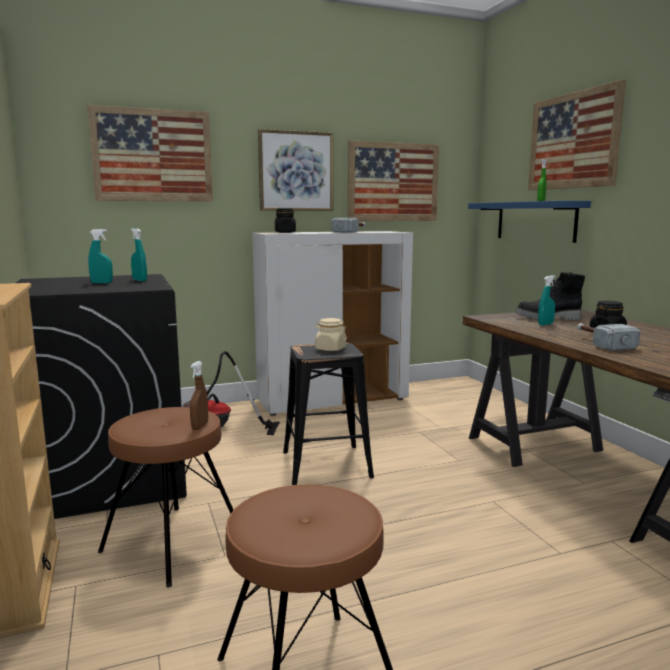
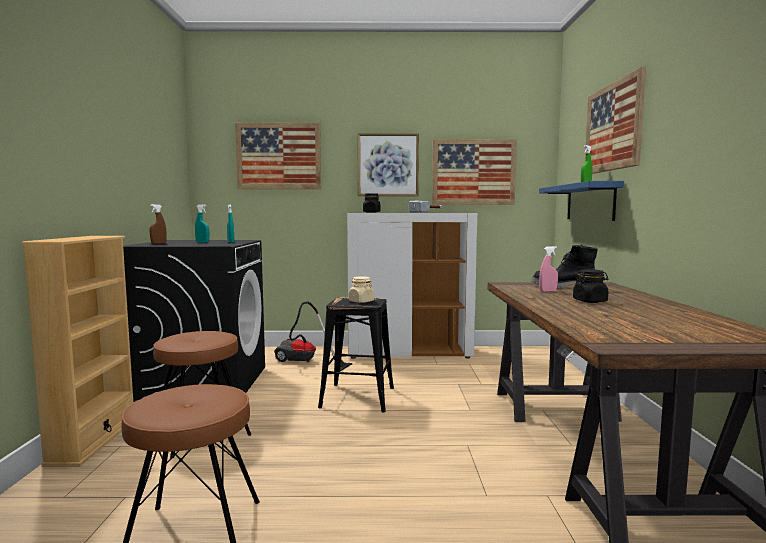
camera: 20 degrees right, 5 degrees down
brown spray bottle [190,361,208,430] -> brown spray bottle moved to [150,204,167,244]
turquoise spray bottle [538,275,555,325] -> pink spray bottle [539,246,558,292]
hammer [577,323,640,351] -> none

